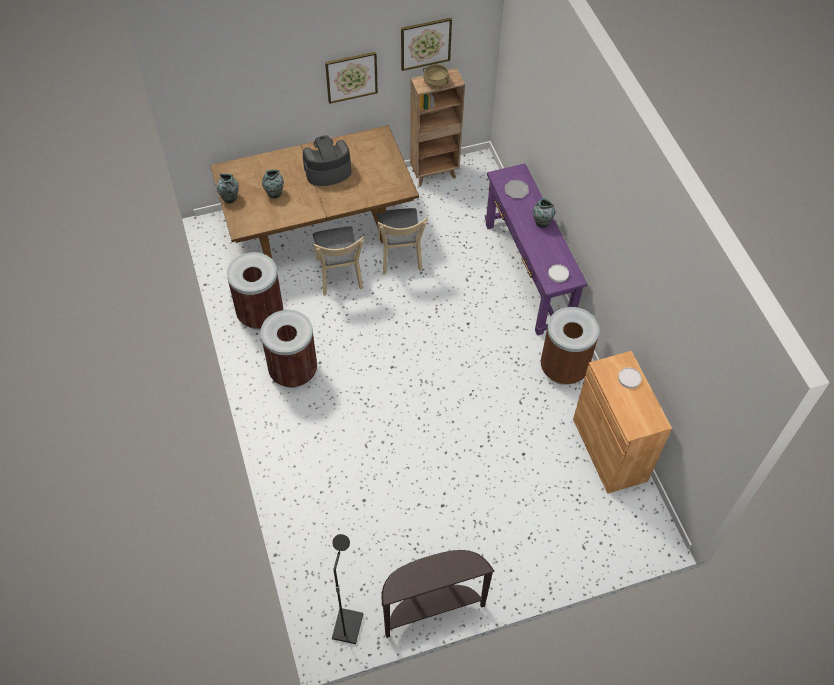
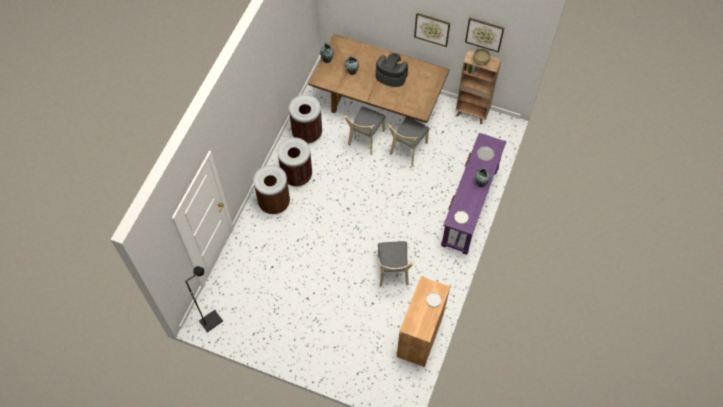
camera: 40 degrees right, 5 degrees up
brown console table [382,550,495,638] -> none
brown trash can [541,307,600,385] -> brown trash can moved to [253,165,290,214]
none -> beige chair [378,241,415,287]

